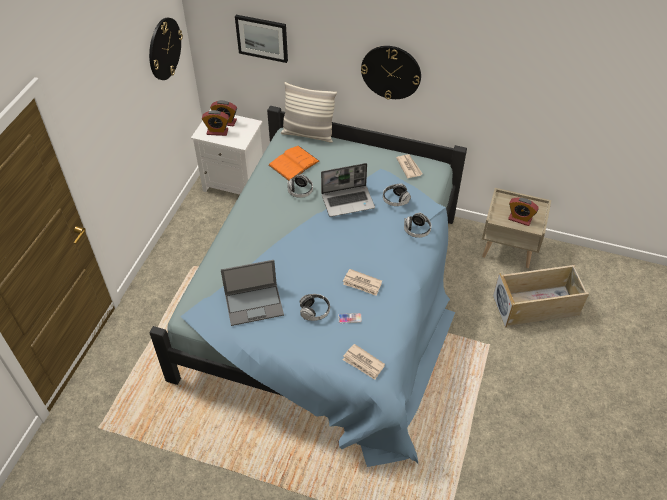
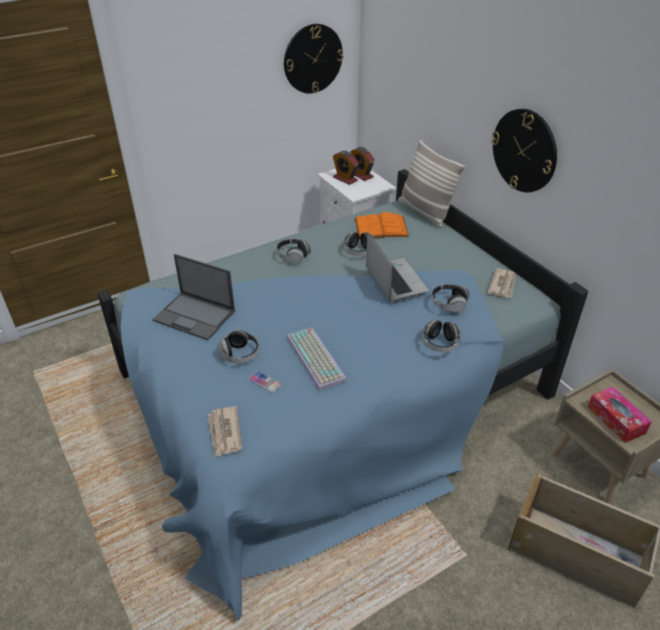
camera: 40 degrees right, 10 degrees down
picture [235,15,288,63] -> none
laptop [321,163,375,217] -> laptop turned 135 degrees counterclockwise [366,233,429,301]
newspaper [343,269,382,296] -> keyboard [287,328,347,390]
alarm clock [508,198,539,226] -> tissue box [588,387,651,443]
none -> headphones [276,239,311,264]

